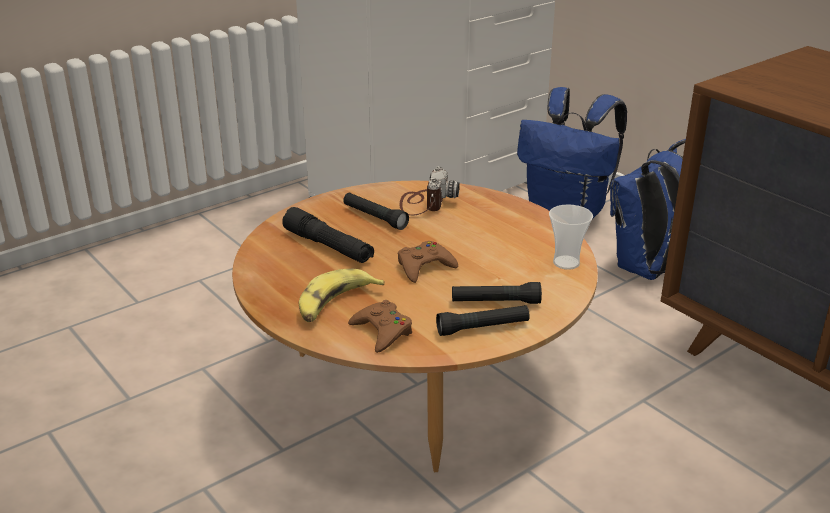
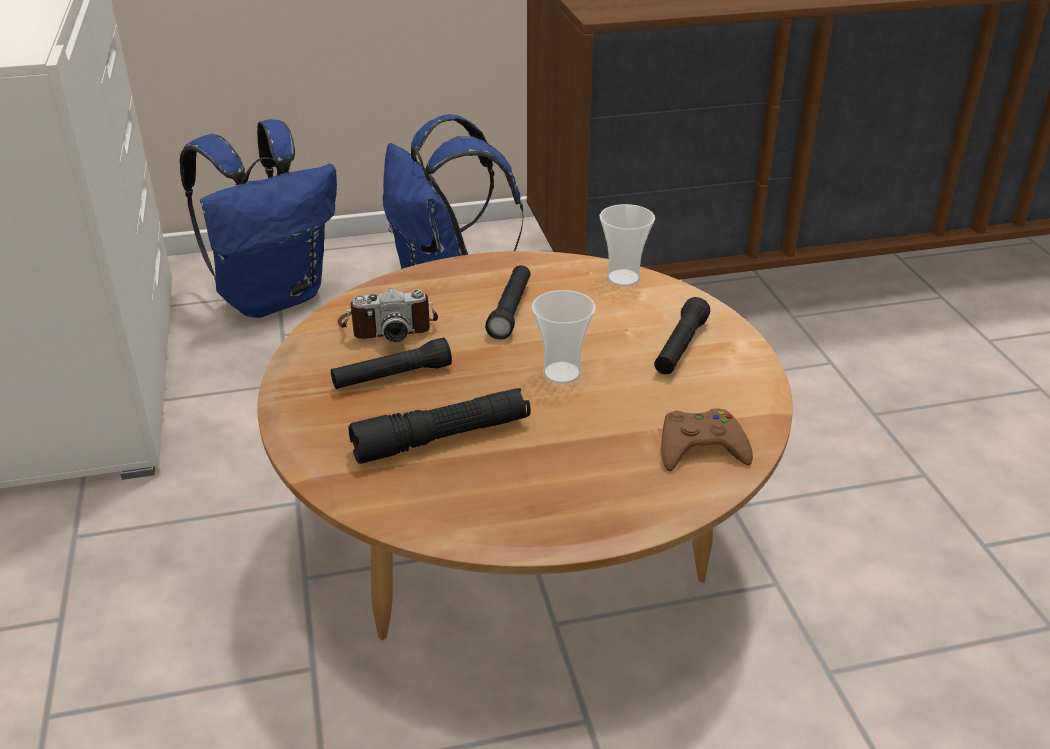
camera: 65 degrees left, 5 degrees up
banana [299,269,385,322] -> none
brown game controller [398,241,458,283] -> cup [532,290,596,384]
camera [400,166,460,215] -> camera turned 135 degrees clockwise [337,288,438,342]
black flashlight [436,305,530,336] -> black flashlight moved to [485,265,531,340]

